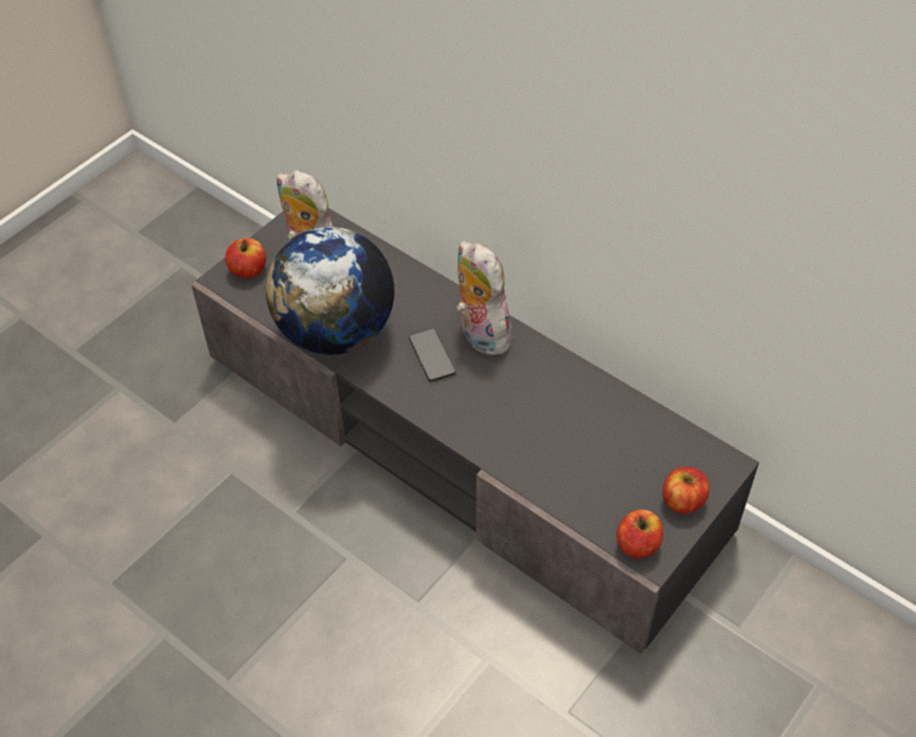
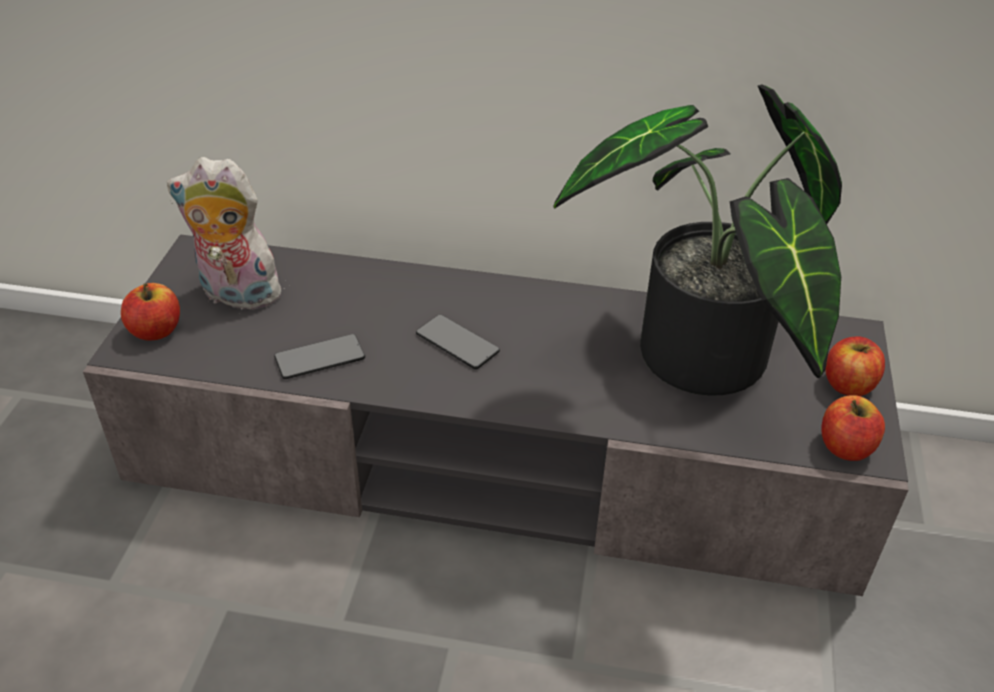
camera: 30 degrees left, 10 degrees down
globe [266,227,394,355] -> phone [274,334,365,379]
plush toy [456,241,513,356] -> none
none -> potted plant [553,84,842,396]

